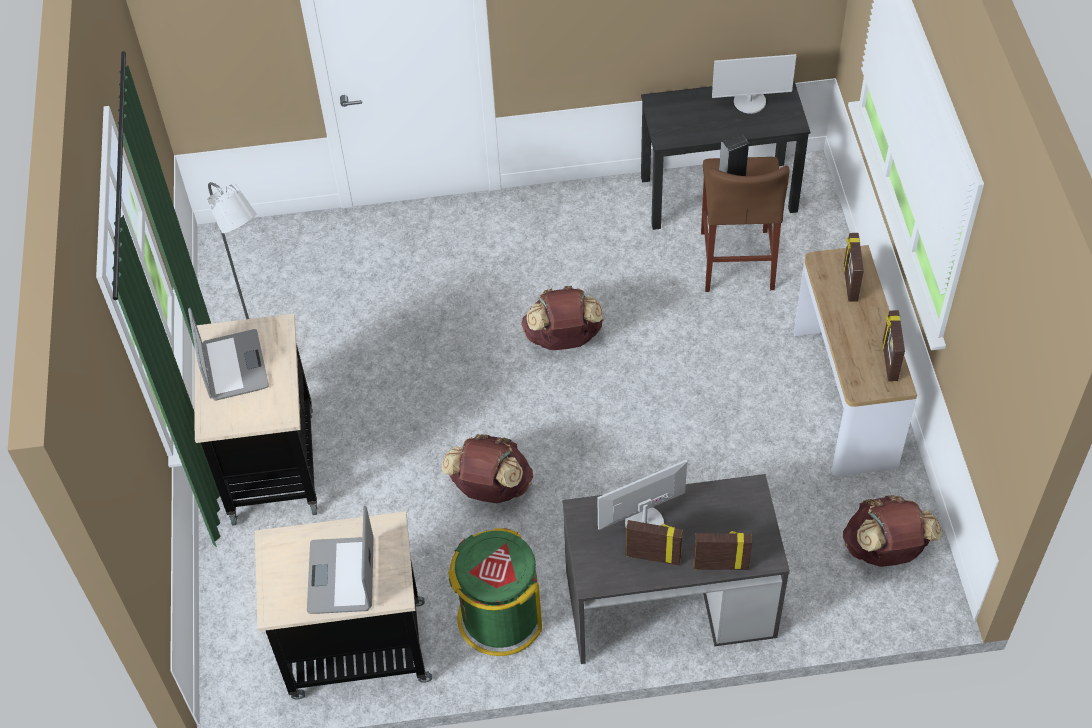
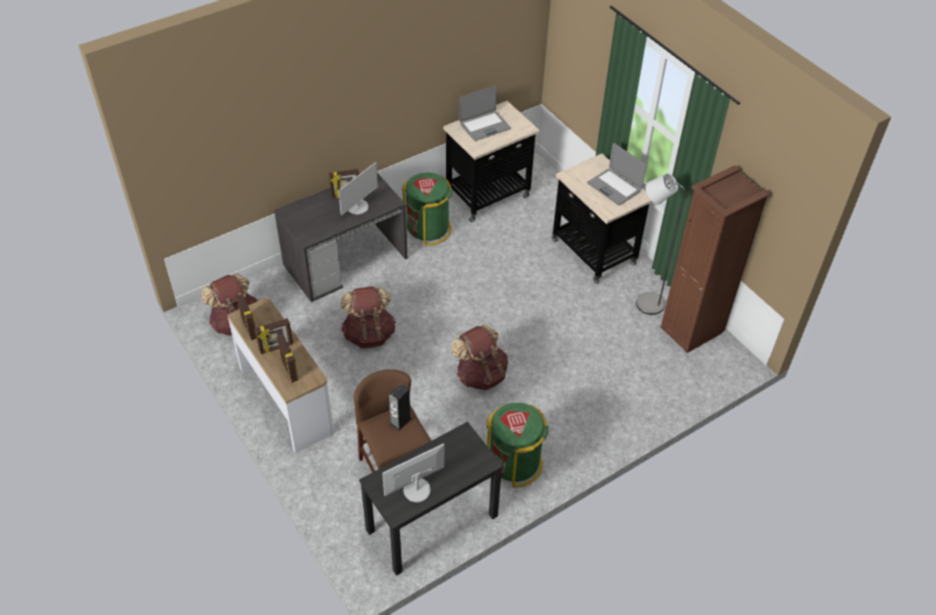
camera: 150 degrees right, 5 degrees down
laptop [307,506,374,614] -> laptop turned 90 degrees clockwise [459,86,511,141]
brown backpack [442,434,533,503] -> brown backpack moved to [341,287,396,348]
picture frame [693,531,752,570] -> picture frame moved to [255,318,293,354]
none -> green trash can [487,403,549,488]
none -> brown cabinet [661,165,771,353]

